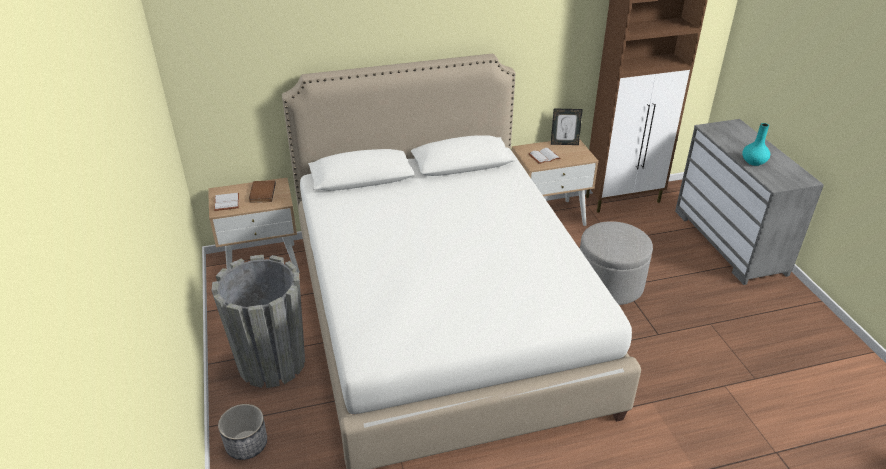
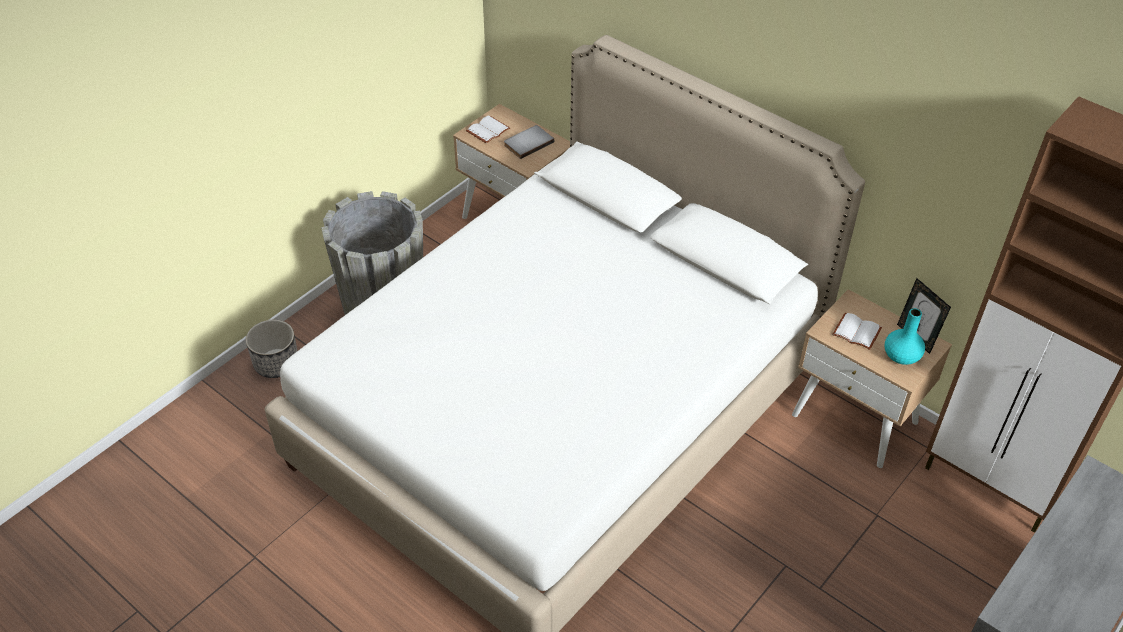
camera: 55 degrees right, 10 degrees up
brown book [249,180,276,203] -> grey book [504,125,554,159]
grey ottoman [580,221,653,305] -> none
turquoise vase [742,123,770,166] -> turquoise vase moved to [884,308,925,365]

